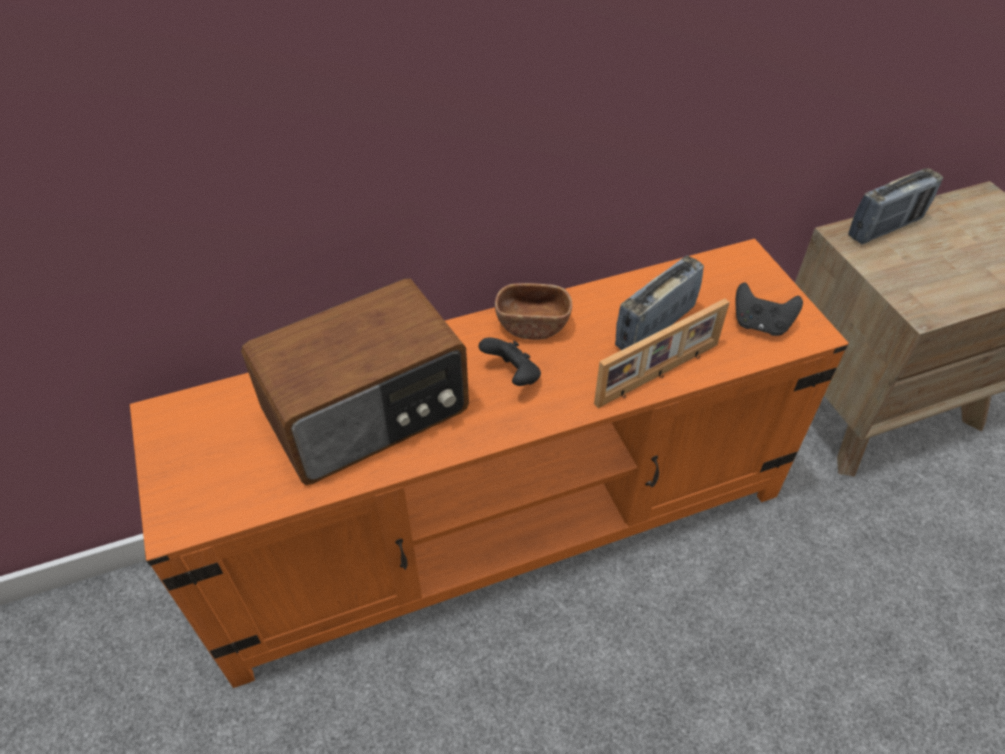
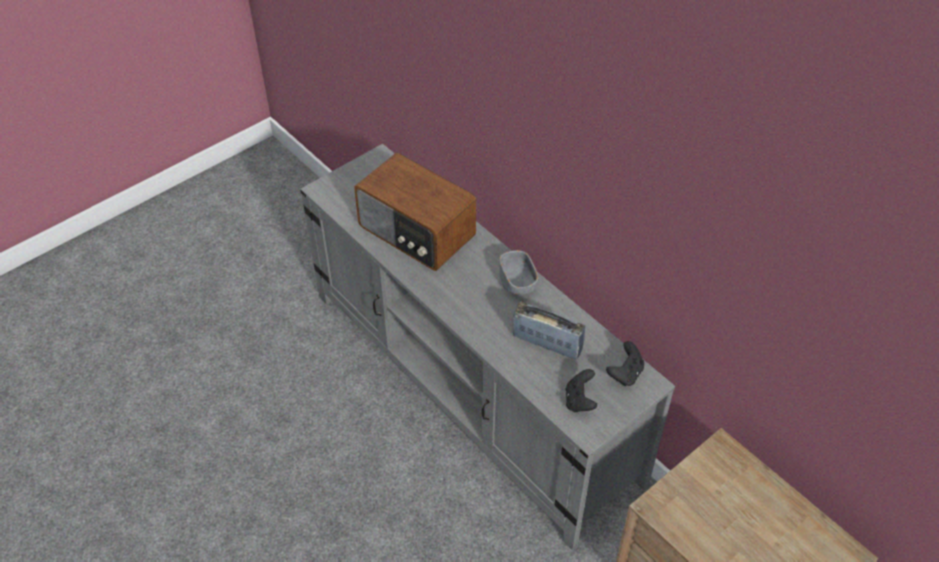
camera: 70 degrees right, 0 degrees up
orange tv stand [130,239,849,688] -> grey tv stand [300,144,675,551]
black game controller [479,337,541,386] -> black game controller moved to [606,341,644,386]
brown bowl [495,283,572,340] -> grey bowl [499,250,538,295]
picture frame [594,298,730,408] -> none
radio [848,168,943,244] -> none

